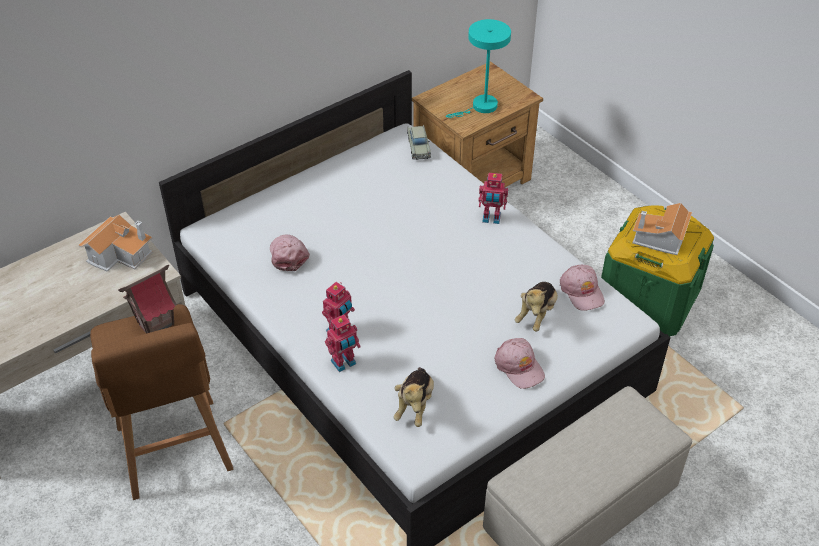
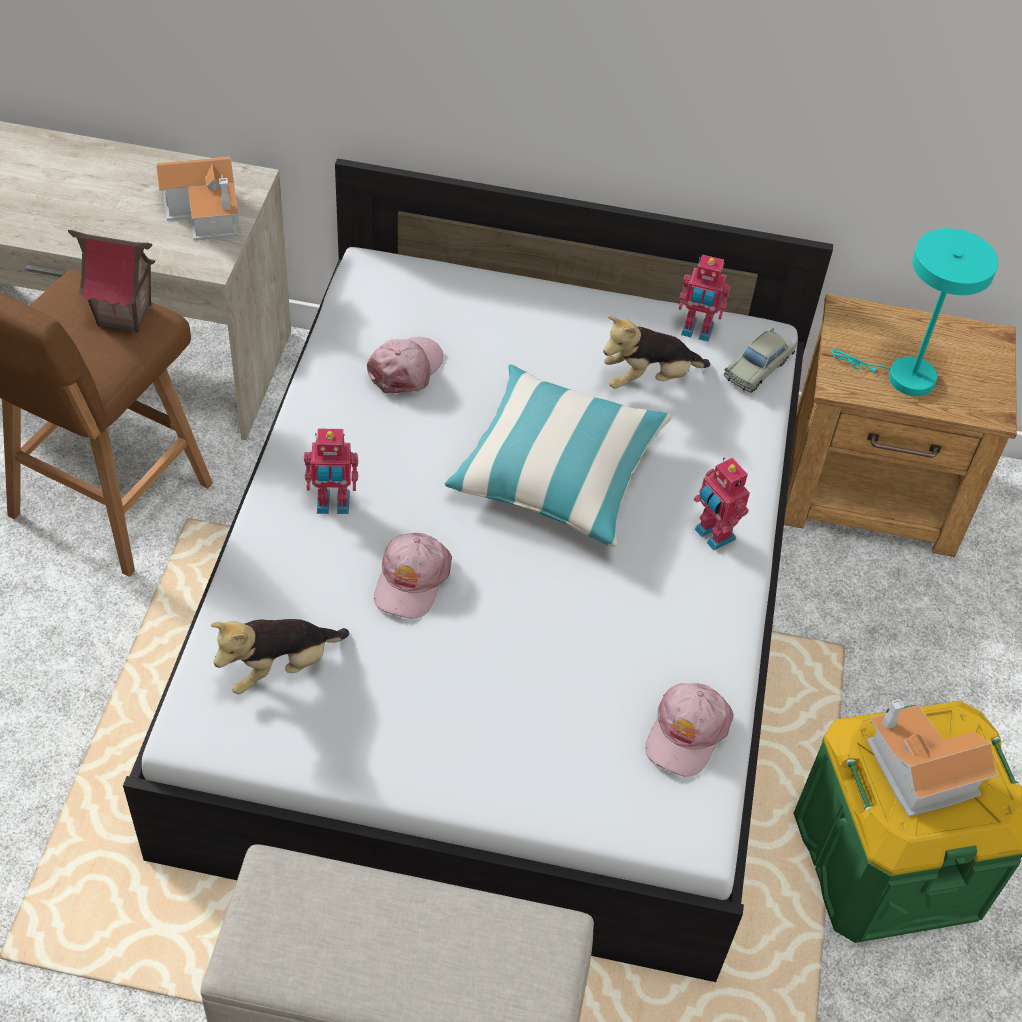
camera: 45 degrees right, 5 degrees up
toy robot [325,315,361,372] -> toy robot moved to [679,255,731,342]
pink cap [494,338,545,389] -> pink cap moved to [374,533,452,619]
plush toy [515,282,558,332] -> plush toy moved to [603,316,710,389]
none -> pillow [445,364,672,547]

